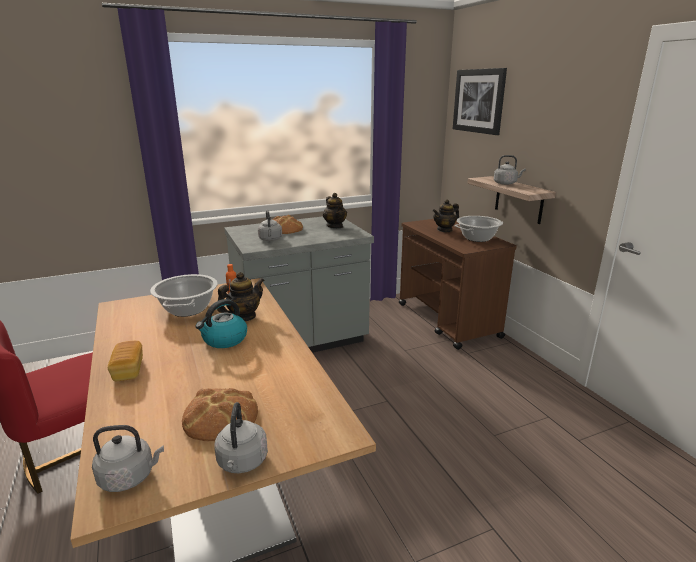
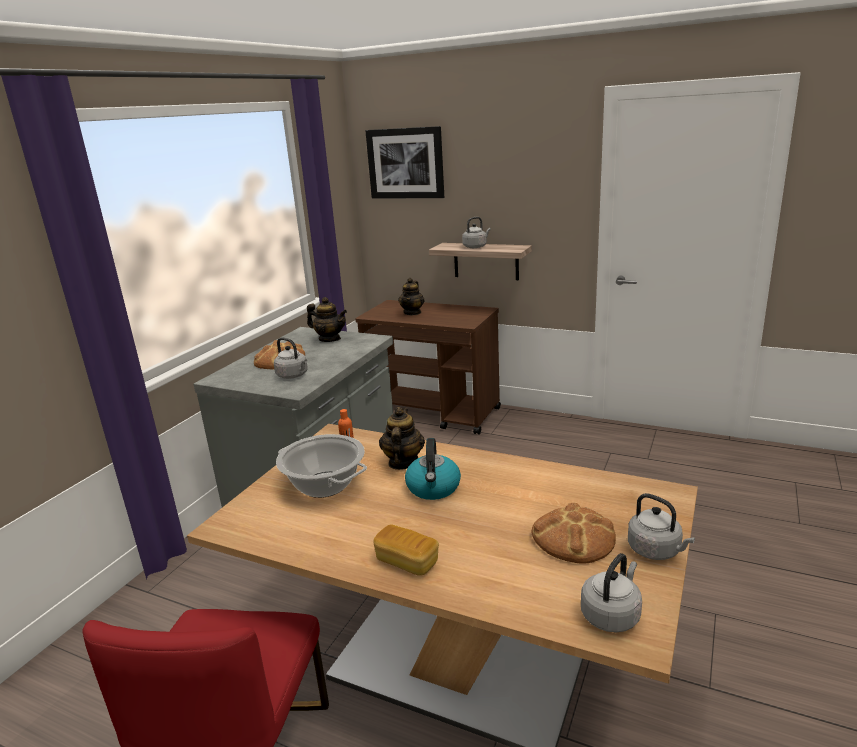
camera: 40 degrees left, 0 degrees up
cooking pot [454,216,503,242] -> none

